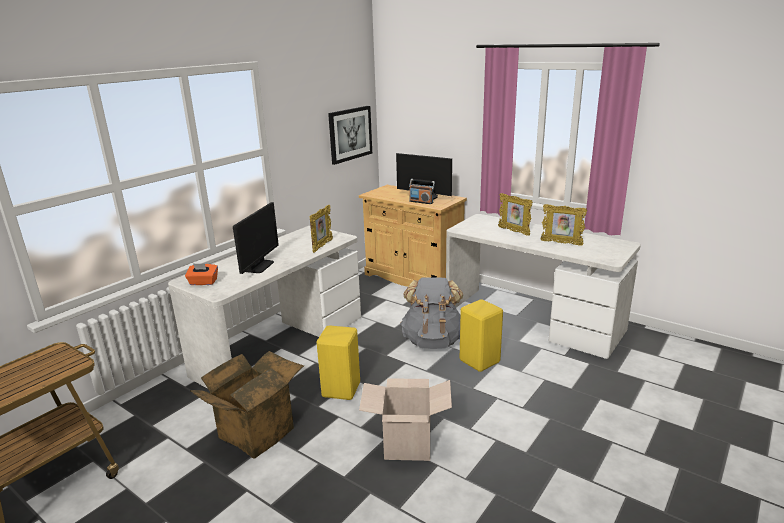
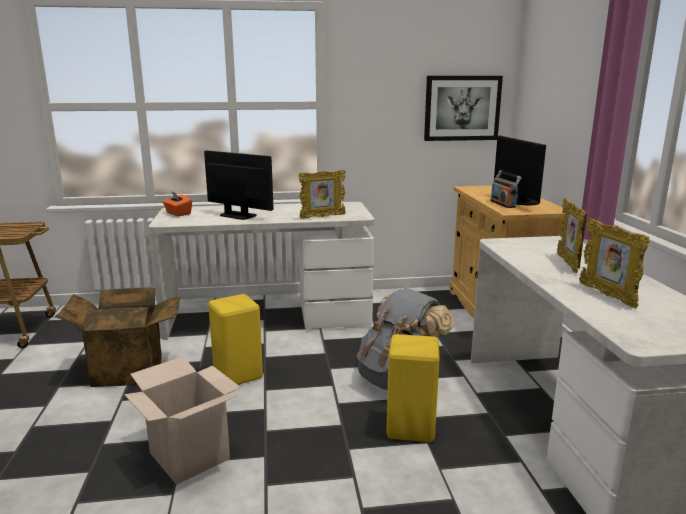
camera: 45 degrees right, 5 degrees down
monitor [233,202,279,274] -> monitor turned 120 degrees counterclockwise [204,151,274,220]

